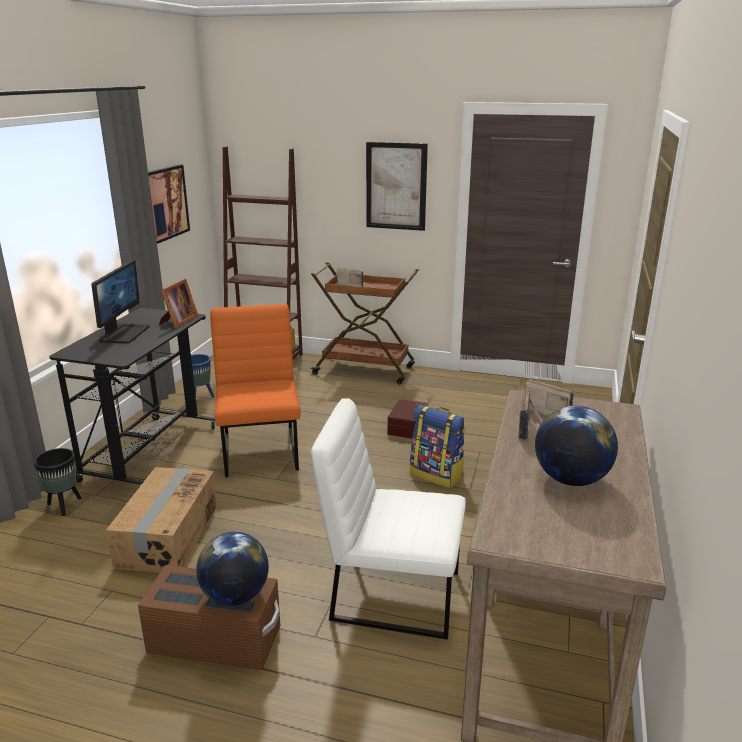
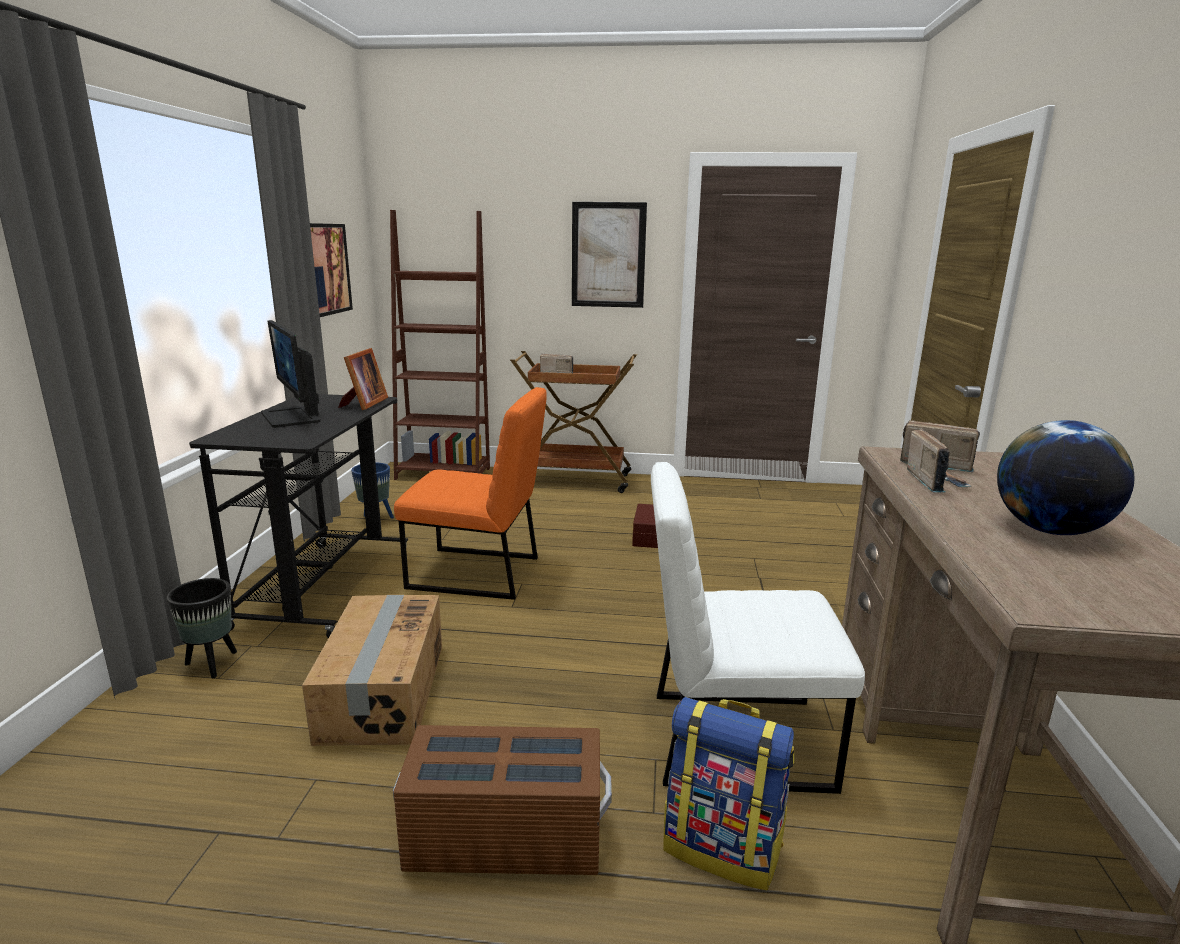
camera: 10 degrees left, 5 degrees down
monitor [91,260,150,343] -> monitor turned 150 degrees clockwise [261,320,320,428]
globe [196,532,269,606] -> none
orange chair [210,304,301,477] -> orange chair turned 120 degrees clockwise [394,387,547,600]
backpack [410,405,465,488] -> backpack moved to [663,697,794,890]

